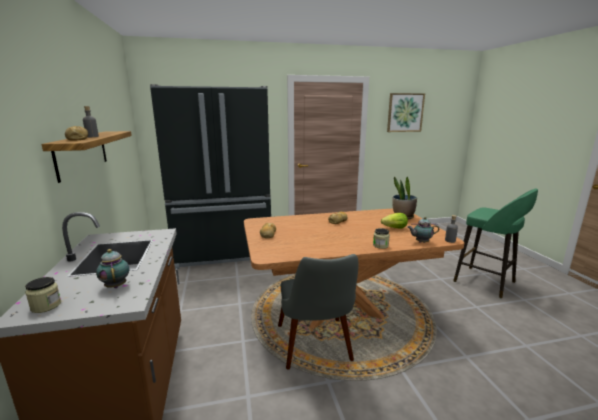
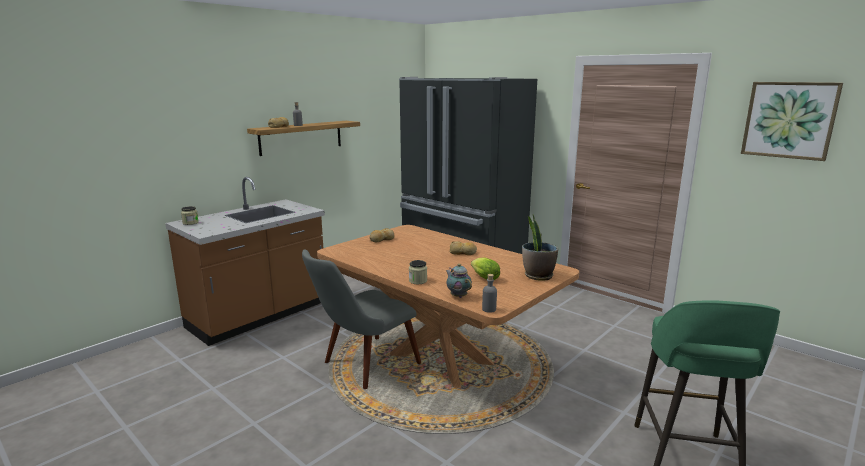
camera: 55 degrees right, 0 degrees up
teapot [96,249,129,288] -> none

